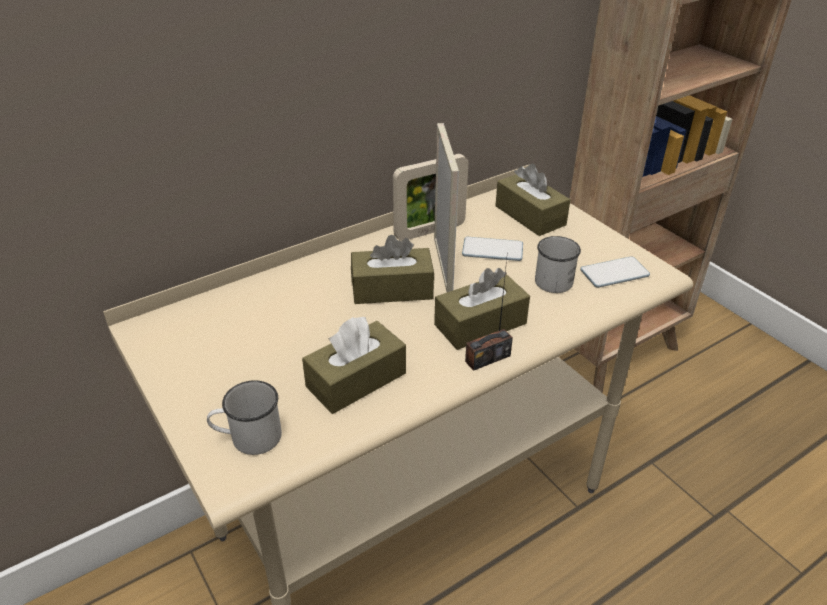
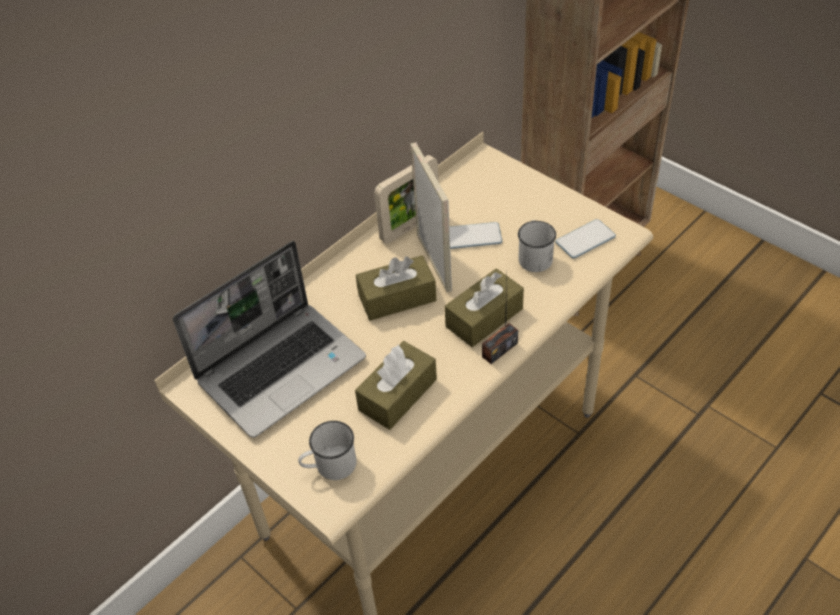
camera: 10 degrees left, 10 degrees up
brown tissue box [495,164,570,236] -> none
none -> laptop [173,241,366,438]

